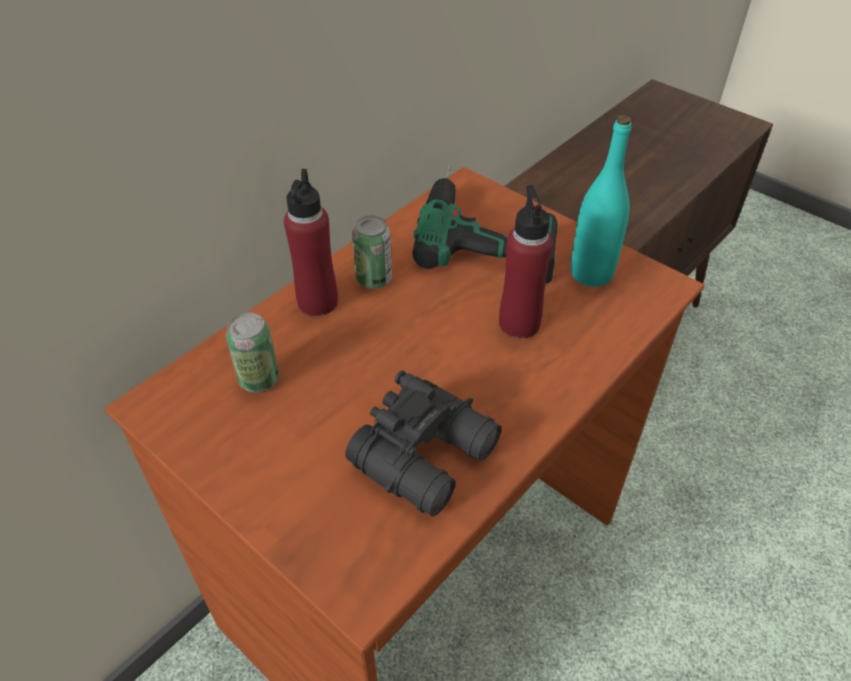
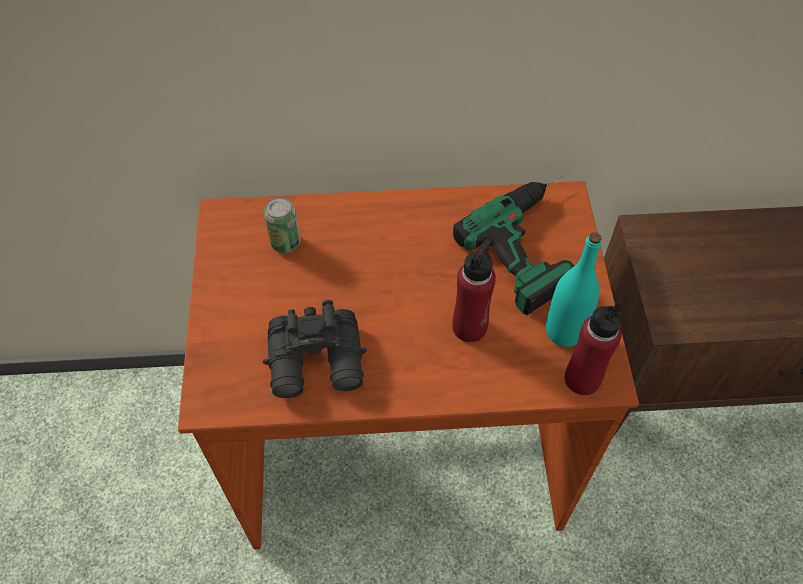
camera: 45 degrees right, 10 degrees up
red bottle [284,169,338,316] -> red bottle moved to [565,300,622,395]
can [352,215,392,289] -> none

